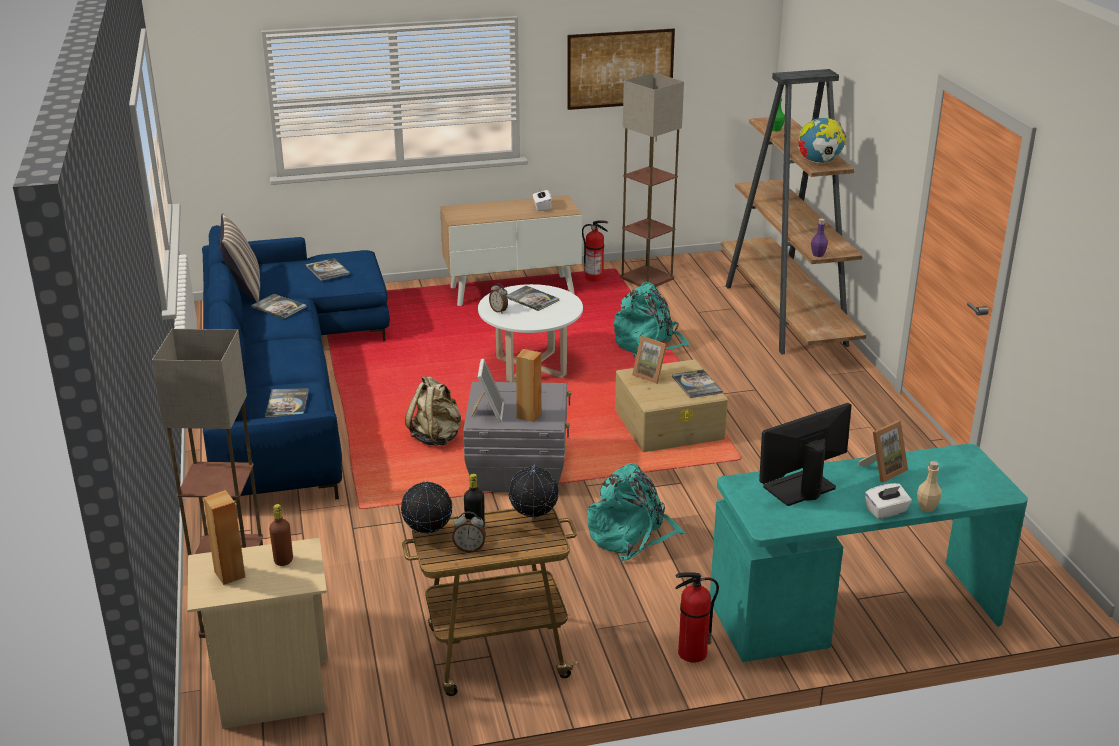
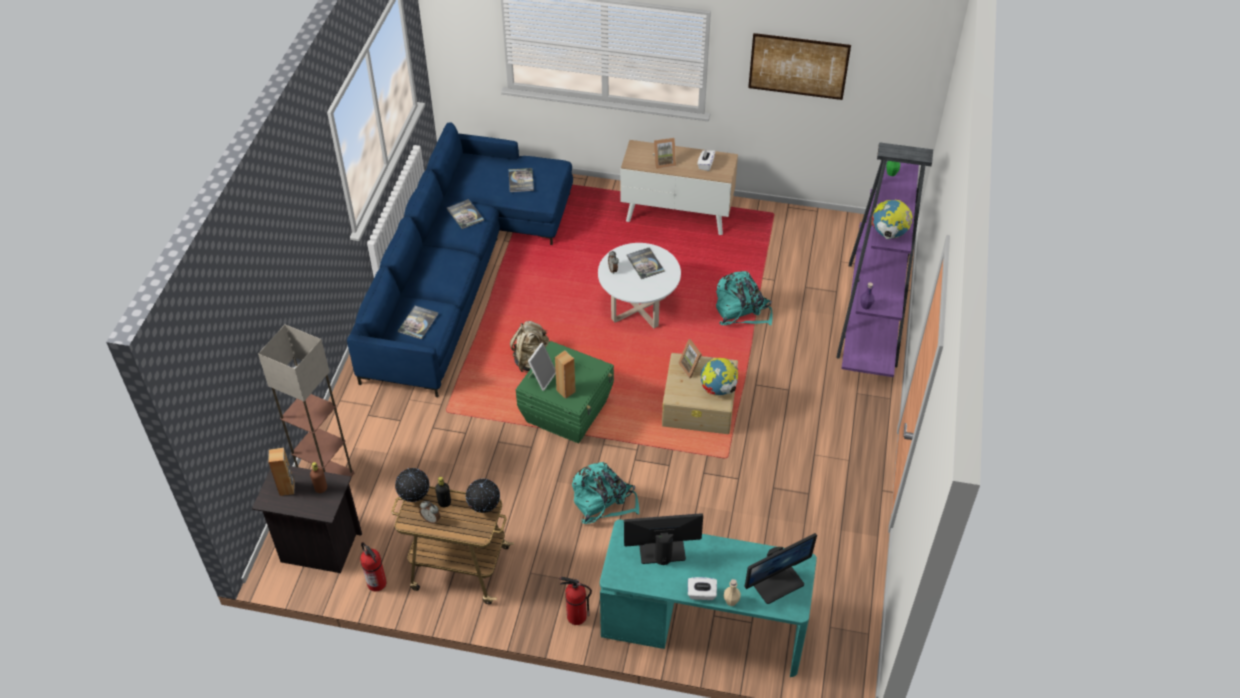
camera: 25 degrees right, 20 degrees up
beige nightstand [187,538,329,729] -> black nightstand [252,466,362,573]
pillow [220,213,260,303] -> none
grey storage box [463,382,571,492] -> green storage box [516,341,614,444]
fire extinguisher [582,220,608,282] -> fire extinguisher moved to [360,542,387,592]
floor lamp [620,73,684,287] -> none
book [672,370,723,398] -> globe [701,358,738,395]
brown bookcase [721,69,866,355] -> purple bookcase [836,142,933,377]
picture frame [858,420,908,483] -> picture frame moved to [653,138,676,169]
none -> monitor [744,533,817,604]

